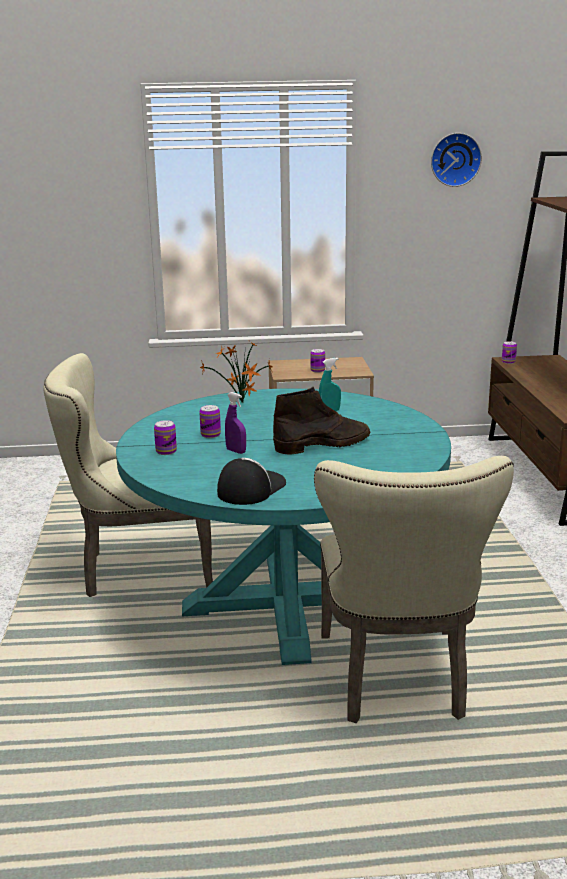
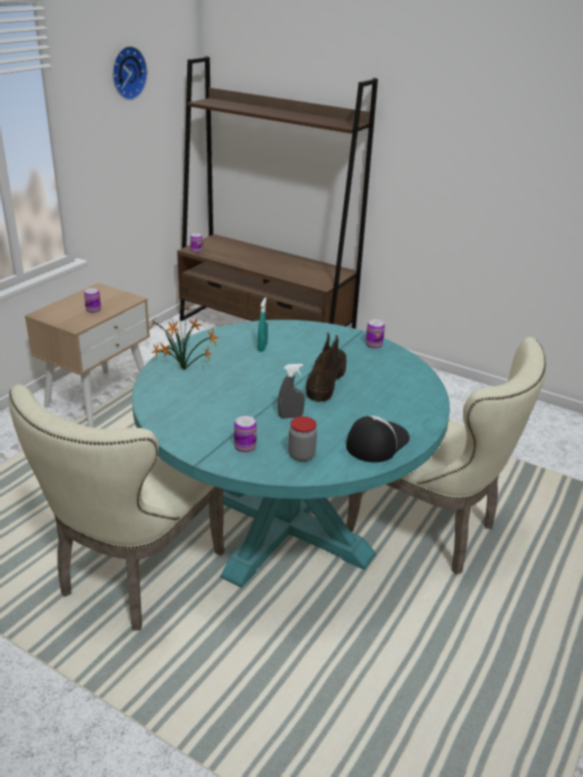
camera: 55 degrees left, 10 degrees up
can [199,405,221,438] -> can moved to [366,319,385,349]
cap [217,458,286,505] -> cap turned 60 degrees clockwise [346,416,410,462]
purple spray bottle [225,392,246,454] -> grey spray bottle [278,364,305,419]
none -> jar [288,416,317,462]

